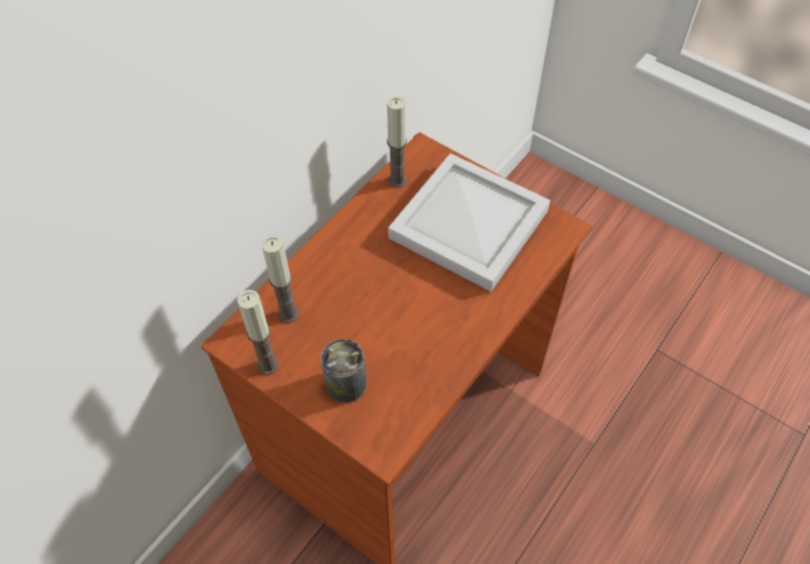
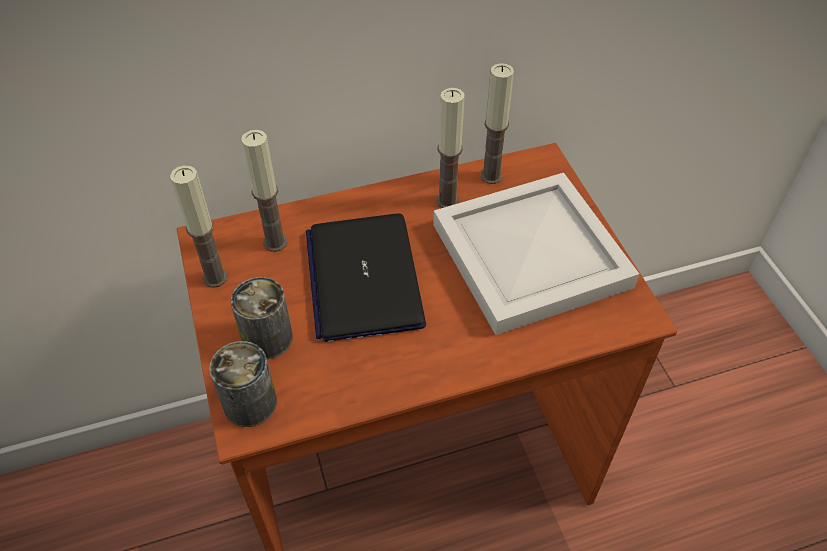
camera: 35 degrees right, 5 degrees down
none -> can [209,341,277,427]
none -> laptop [306,213,426,342]
none -> candle [436,88,465,208]

